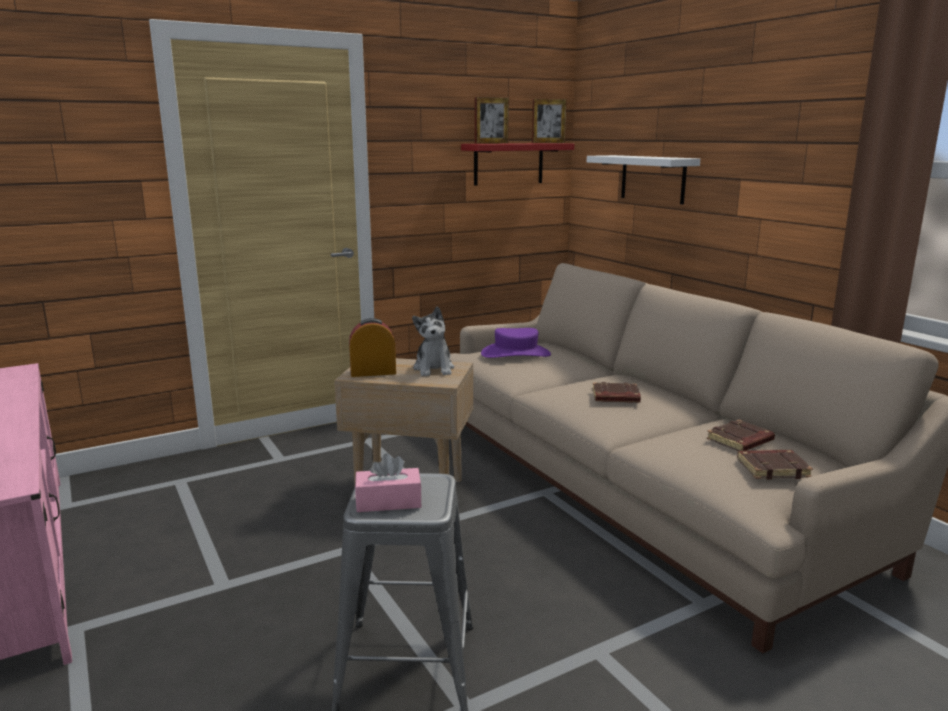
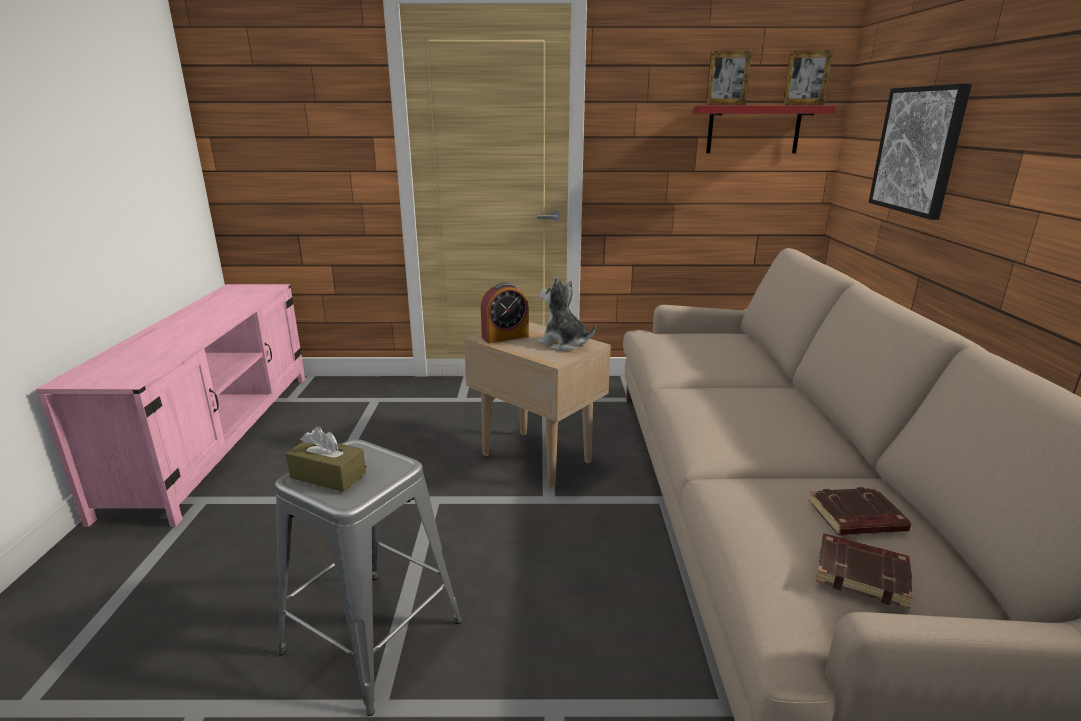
camera: 30 degrees right, 5 degrees up
alarm clock [349,318,396,377] -> alarm clock turned 135 degrees clockwise [481,282,529,343]
pink tissue box [355,453,422,512] -> brown tissue box [286,426,366,492]
plush toy [412,306,454,376] -> plush toy turned 105 degrees clockwise [537,277,596,351]
purple hat [481,328,551,358] -> none
white shelf [587,155,700,204] -> picture [869,84,972,220]
brown book [593,382,641,403] -> none

